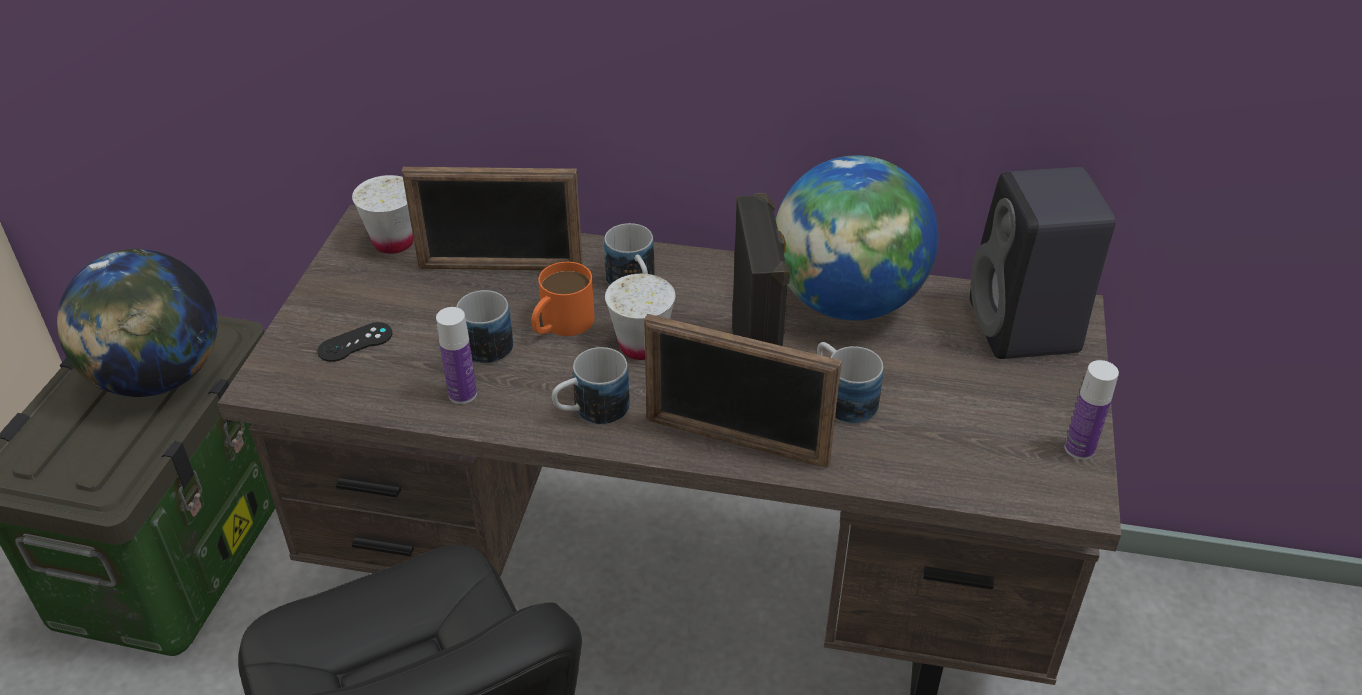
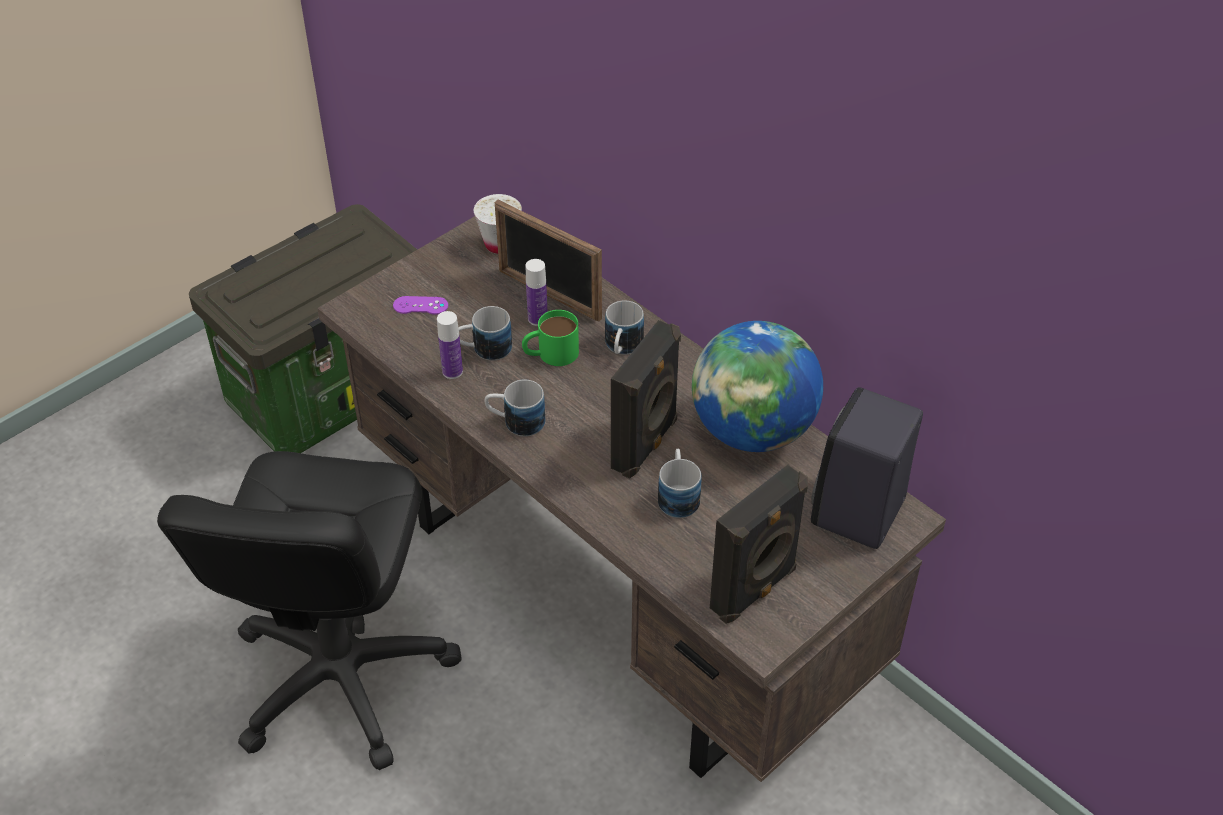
camera: 35 degrees right, 5 degrees up
globe [57,248,217,397] -> none
black game controller [317,322,392,362] -> purple game controller [393,296,448,315]
orange mug [531,262,595,336] -> green mug [522,310,579,366]
white cup [605,274,676,360] -> none
picture frame [644,314,842,468] -> none
bottle [1064,360,1119,460] -> bottle moved to [526,259,548,326]
none -> black speaker [710,465,808,624]

